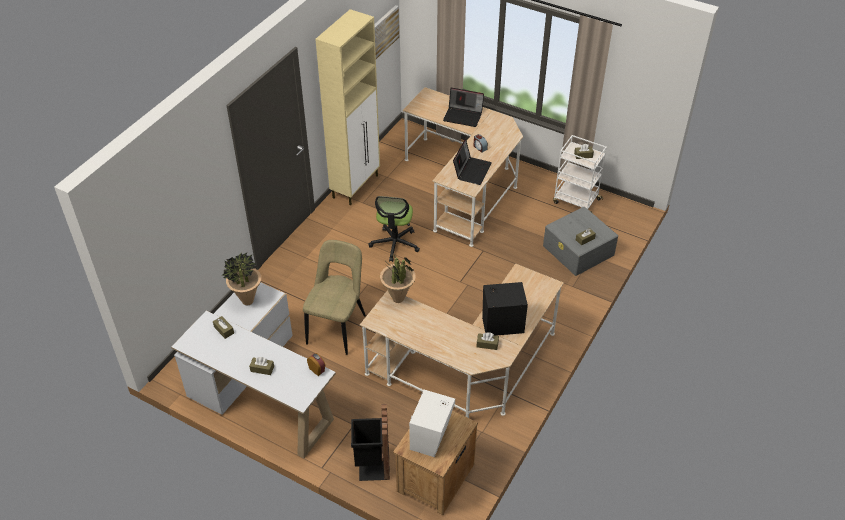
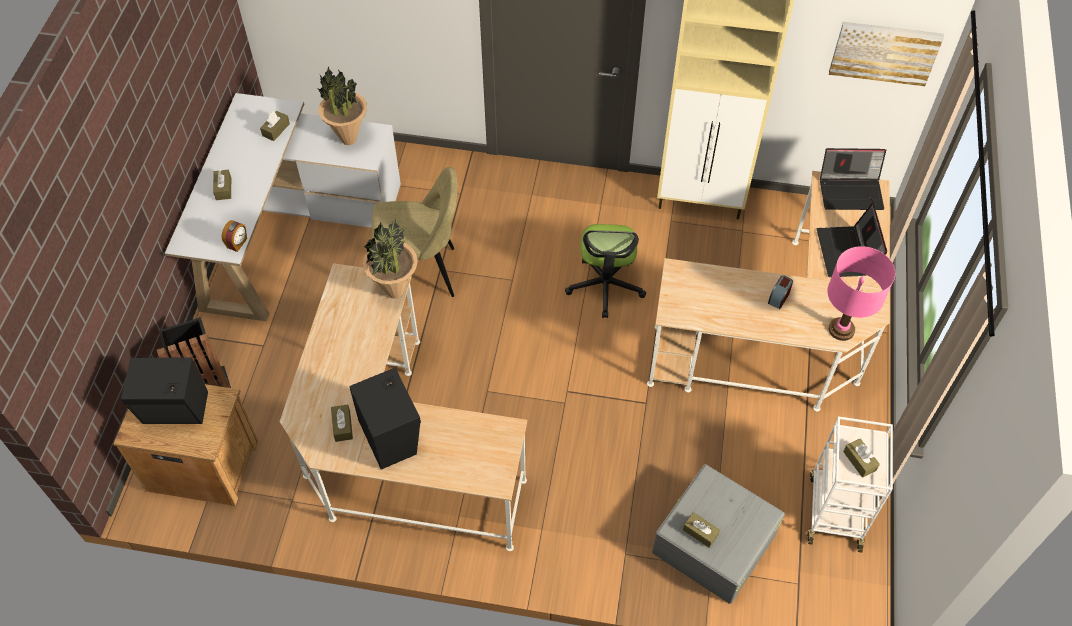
camera: 70 degrees right, 10 degrees up
office chair [368,196,420,262] -> office chair turned 75 degrees counterclockwise [565,224,646,318]
white speaker [409,390,455,457] -> black speaker [121,356,208,424]
laptop [453,139,492,185] -> laptop moved to [820,148,886,210]
none -> pink table lamp [827,246,895,341]

